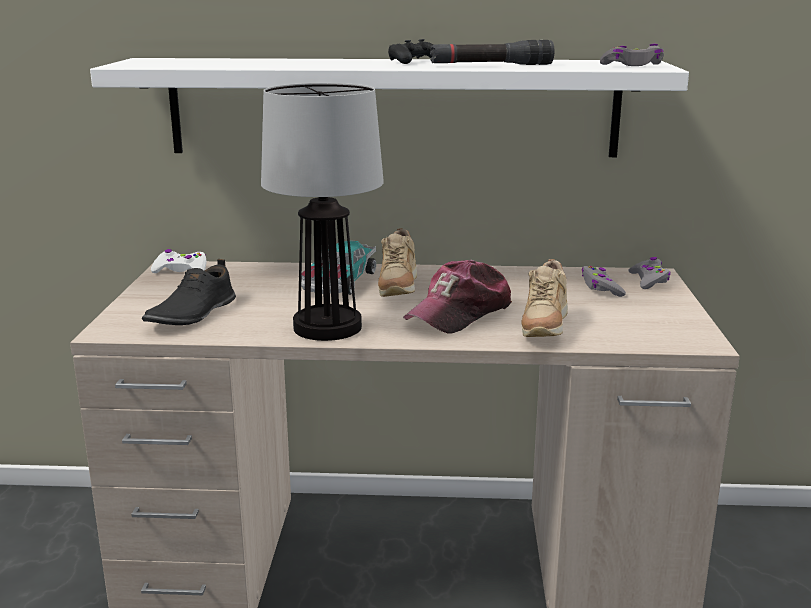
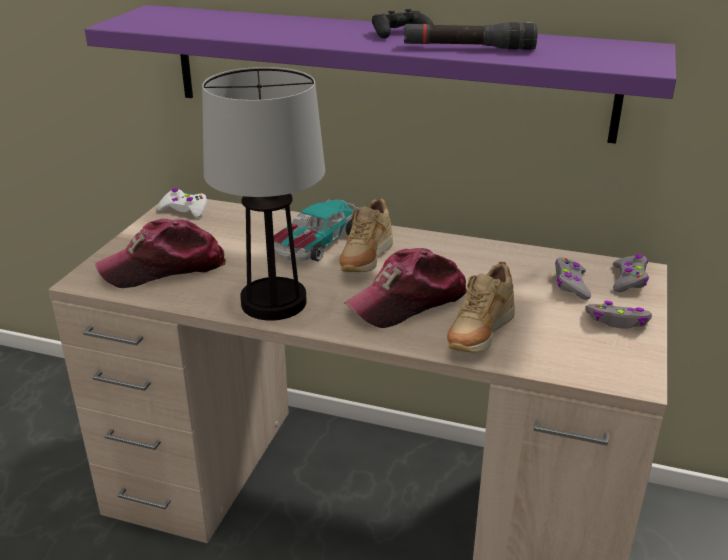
camera: 15 degrees right, 10 degrees up
white shelf [90,58,689,157] -> purple shelf [85,5,676,144]
black shoe [142,259,236,325] -> cap [95,219,226,288]
grey game controller [600,44,664,66] -> grey game controller moved to [585,301,652,329]

